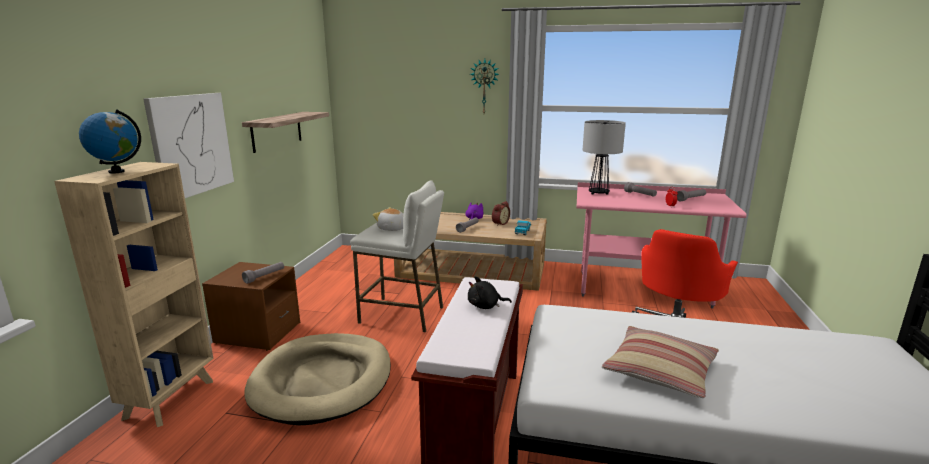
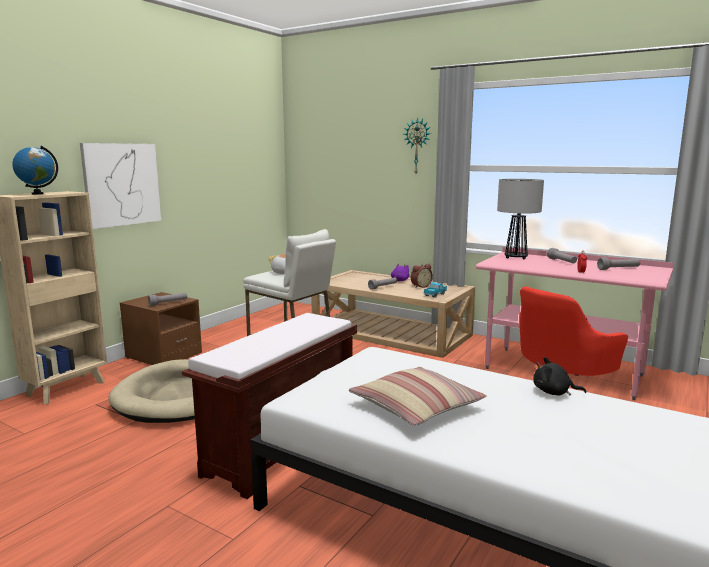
camera: 20 degrees right, 5 degrees down
shelf [242,112,329,153] -> none
black plush toy [468,276,512,309] -> black plush toy moved to [533,357,586,395]

